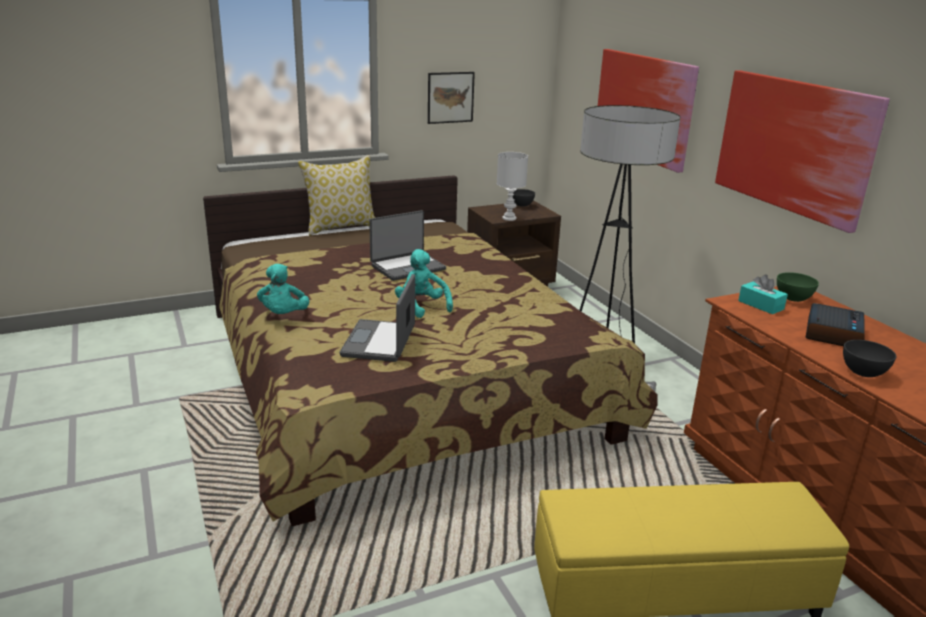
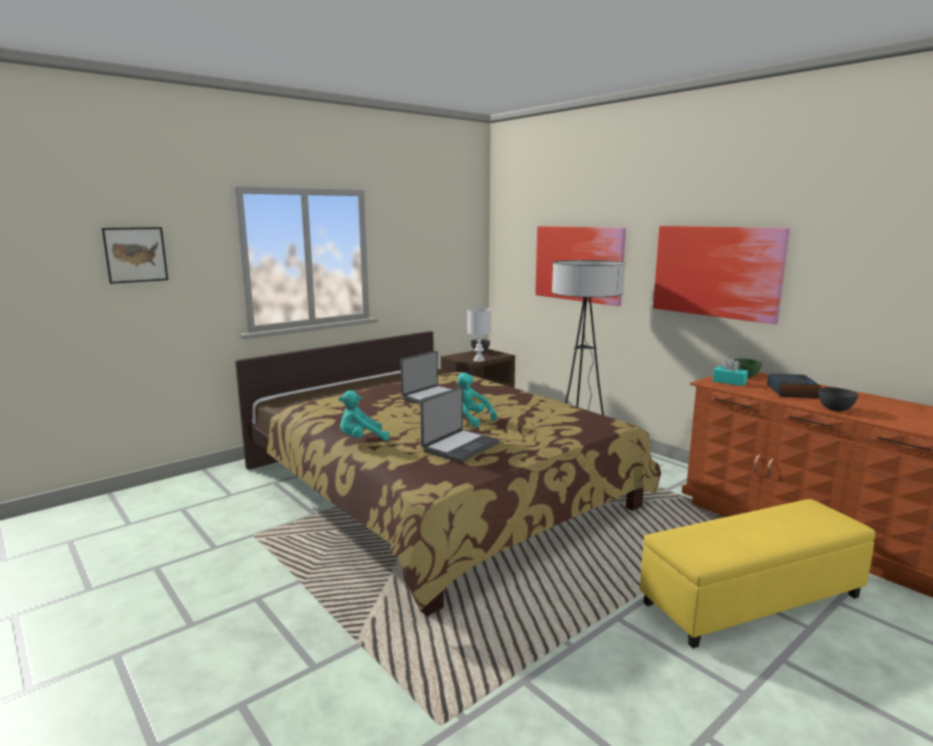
camera: 15 degrees left, 10 degrees down
turquoise plush toy [257,264,310,314] -> turquoise plush toy turned 90 degrees clockwise [339,390,390,441]
pillow [298,155,375,236] -> none
laptop [339,274,415,362] -> laptop turned 135 degrees counterclockwise [420,387,500,463]
picture [428,72,475,124] -> picture moved to [102,227,168,284]

